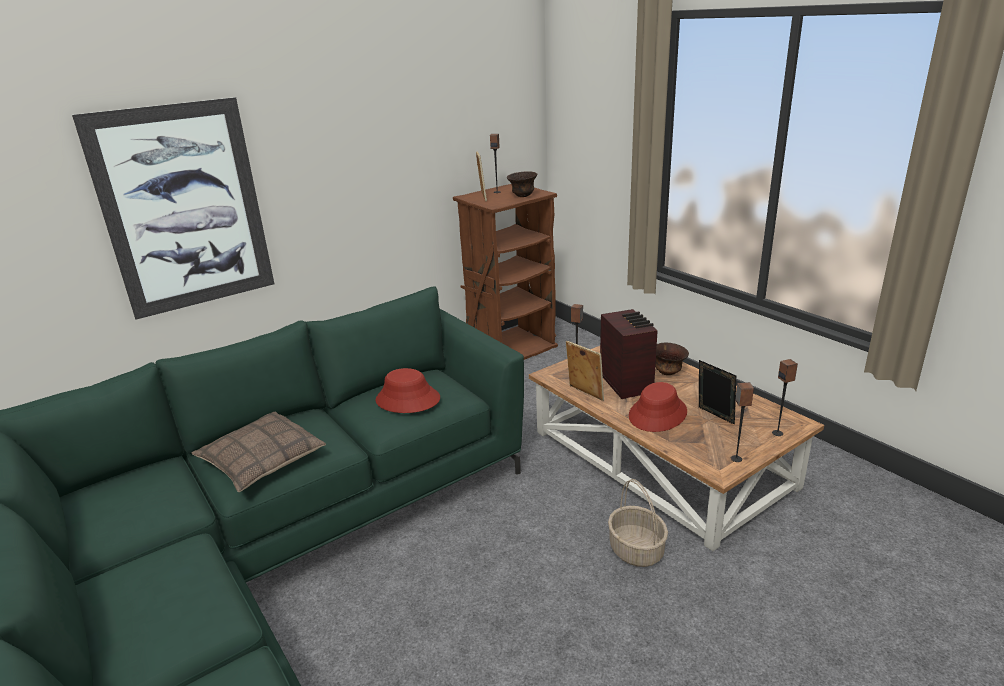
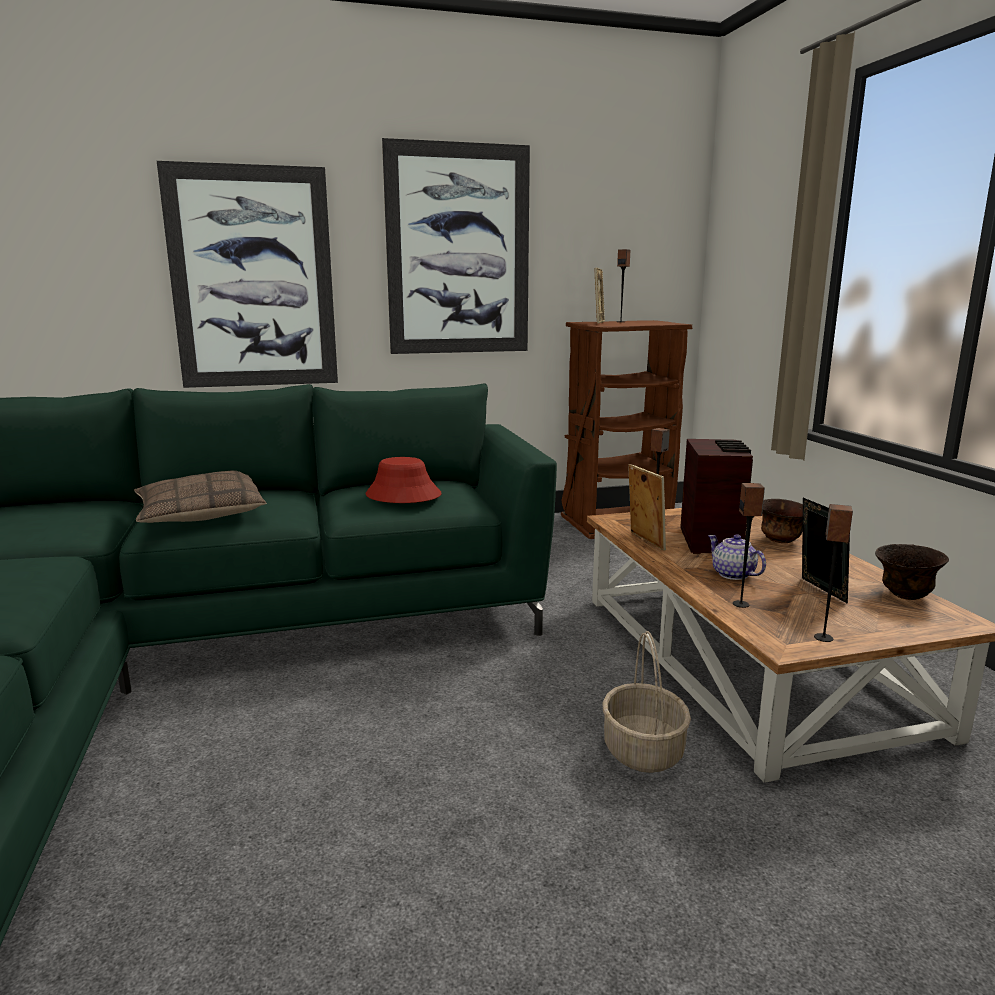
camera: 20 degrees right, 10 degrees down
brown bowl [507,171,537,197] -> brown bowl moved to [875,544,949,600]
red hat [629,382,687,432] -> teapot [708,534,766,580]
speaker [772,359,798,436] -> speaker moved to [733,483,765,608]
none -> picture [382,138,530,354]

